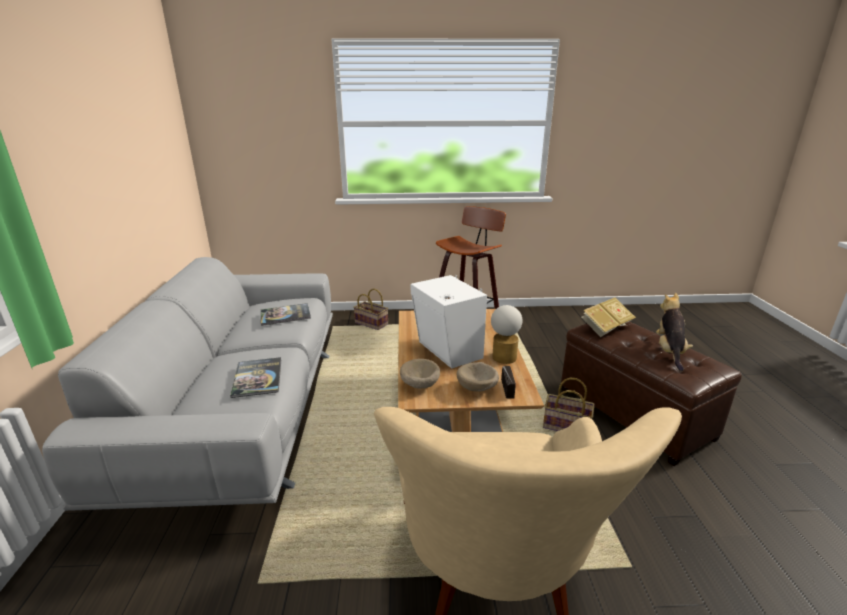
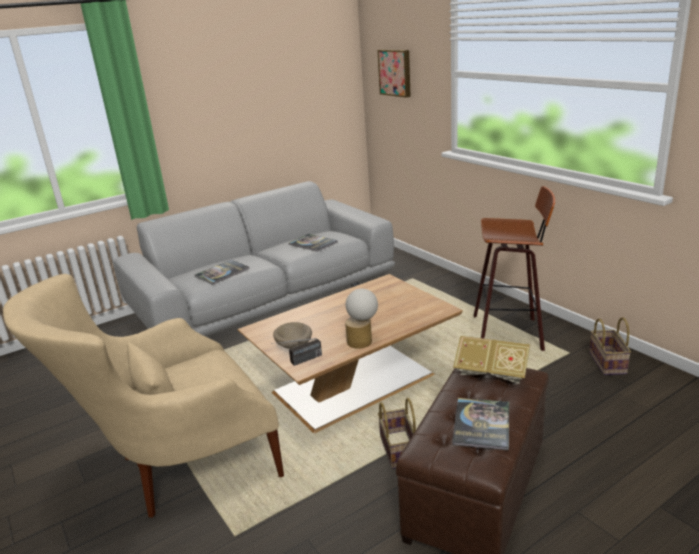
camera: 60 degrees right, 0 degrees up
basket [353,289,388,330] -> basket moved to [589,317,631,375]
beige bowl [400,359,440,389] -> none
white speaker [411,275,487,369] -> none
plush toy [656,293,693,371] -> book [452,398,509,450]
none -> picture [377,49,411,98]

